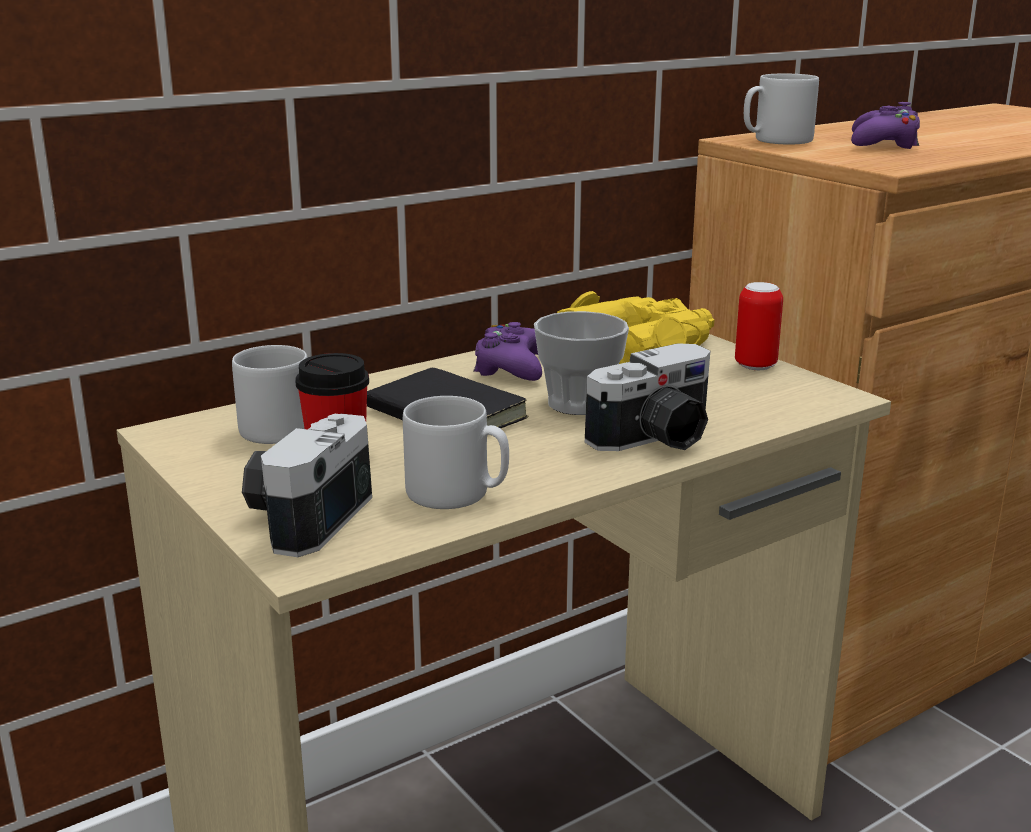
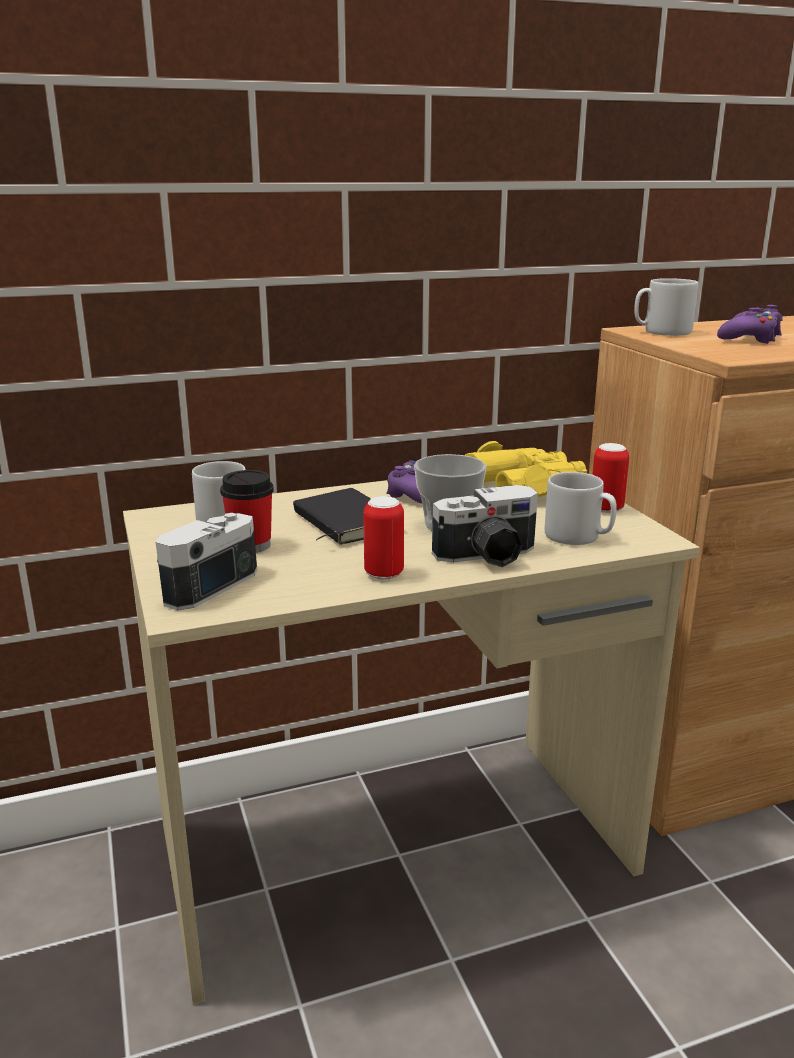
camera: 15 degrees right, 0 degrees up
grey mug [403,396,509,509] -> grey mug moved to [545,472,617,545]
none -> can [363,496,404,579]

